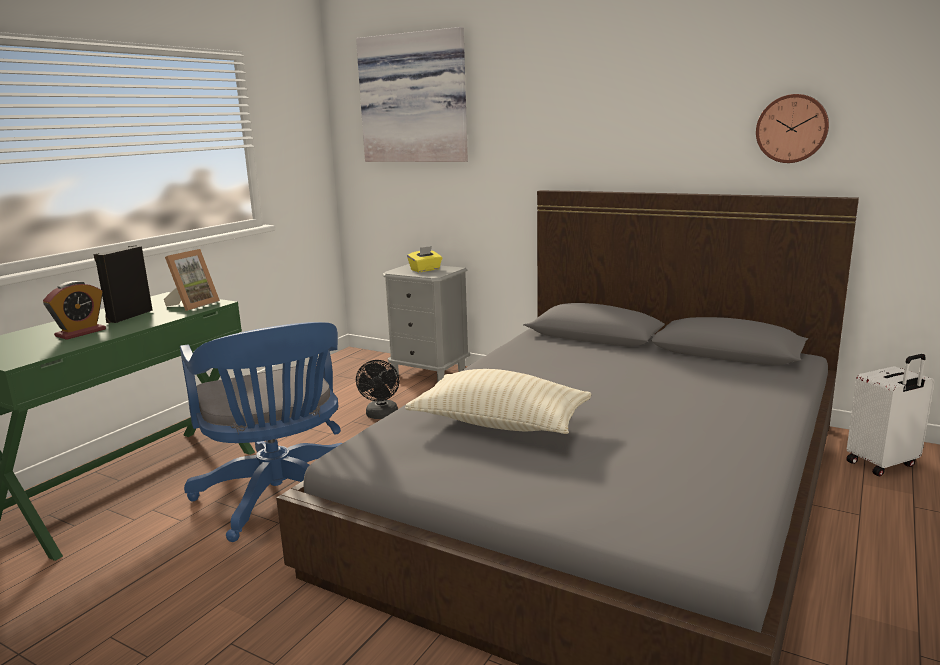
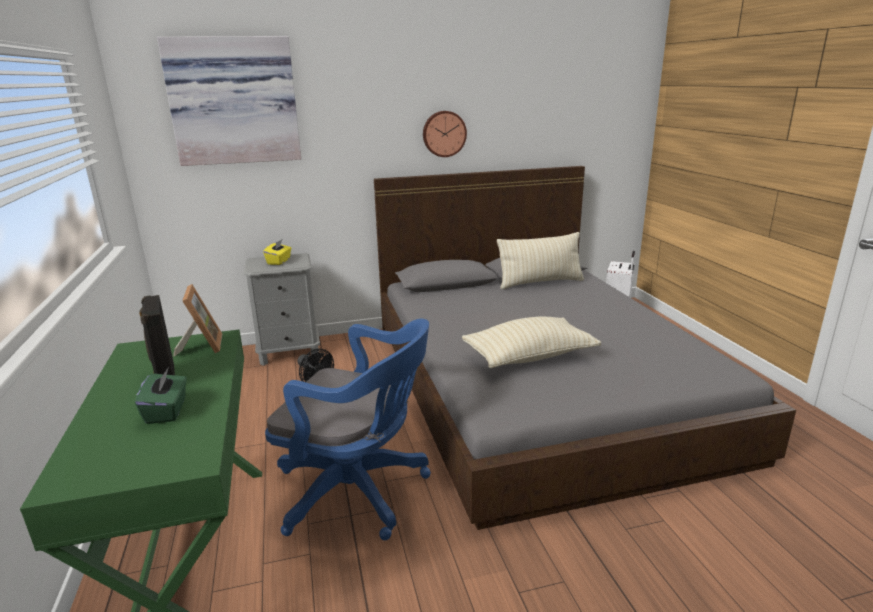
camera: 45 degrees left, 5 degrees up
alarm clock [43,281,106,340] -> green tissue box [135,367,187,424]
wall clock [756,94,829,163] -> wall clock moved to [423,111,467,157]
none -> beige pillow [497,232,584,289]

